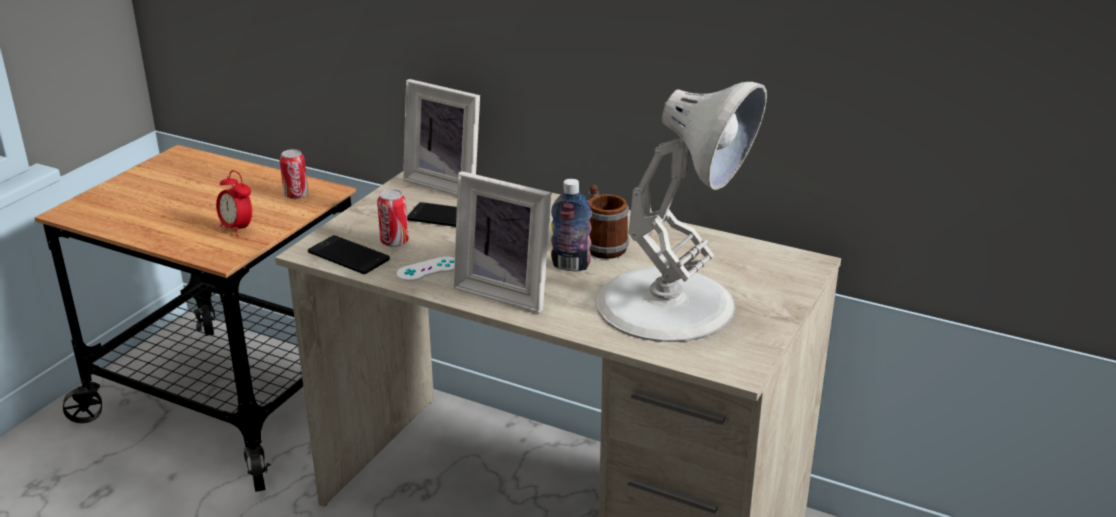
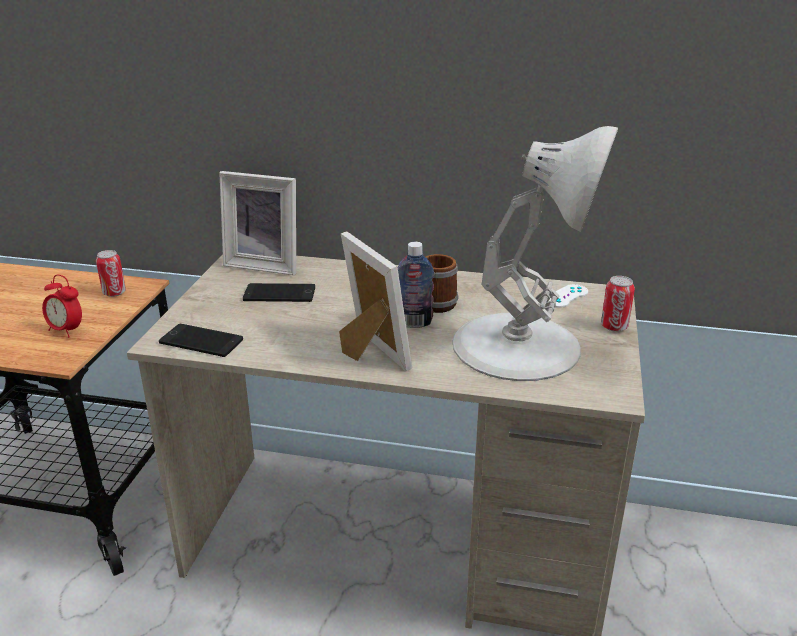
camera: 15 degrees left, 0 degrees up
can [377,189,409,247] -> can moved to [601,276,635,332]
white game controller [397,256,455,281] -> white game controller moved to [549,284,588,308]
picture frame [454,171,551,313] -> picture frame turned 135 degrees counterclockwise [339,232,412,372]

